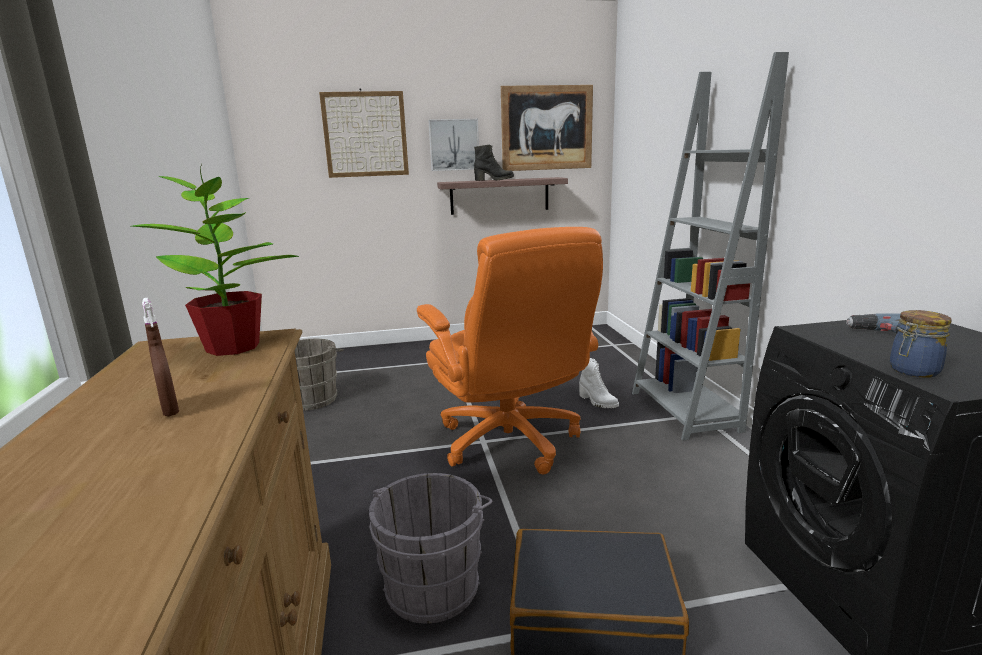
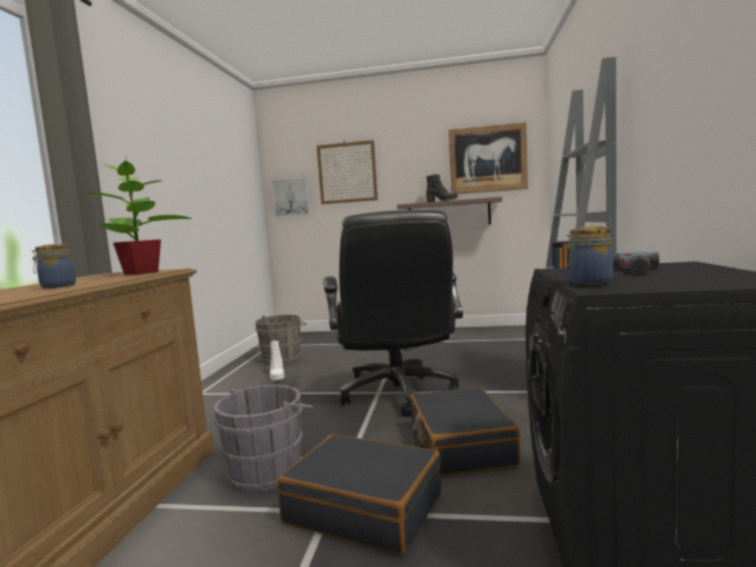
camera: 20 degrees right, 10 degrees down
brown spray bottle [142,298,179,416] -> jar [32,244,76,288]
orange office chair [417,227,603,474] -> black office chair [323,210,463,417]
picture [428,119,479,171] -> picture moved to [272,178,310,217]
white boot [579,358,619,408] -> white boot moved to [270,340,285,380]
none -> black suitcase [410,387,520,476]

